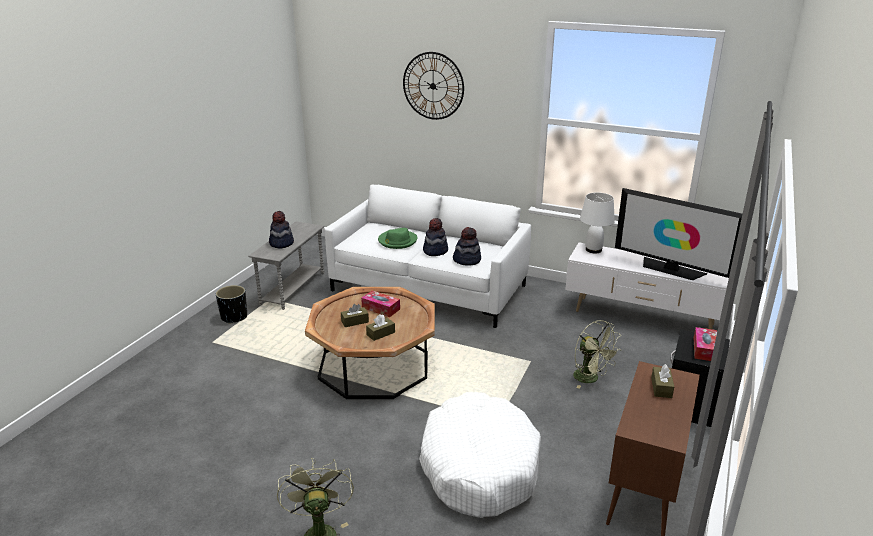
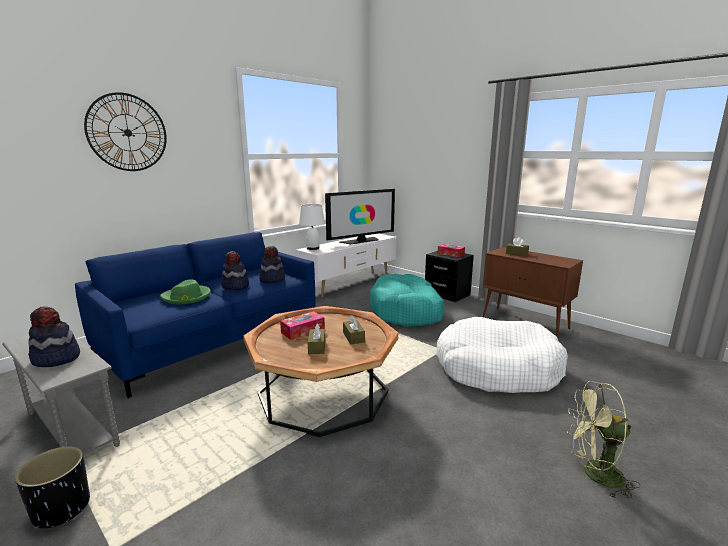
camera: 70 degrees left, 10 degrees down
white sofa [324,185,531,328] -> blue sofa [75,232,316,398]
green fan [573,320,621,389] -> turquoise dog bed [370,274,445,327]

